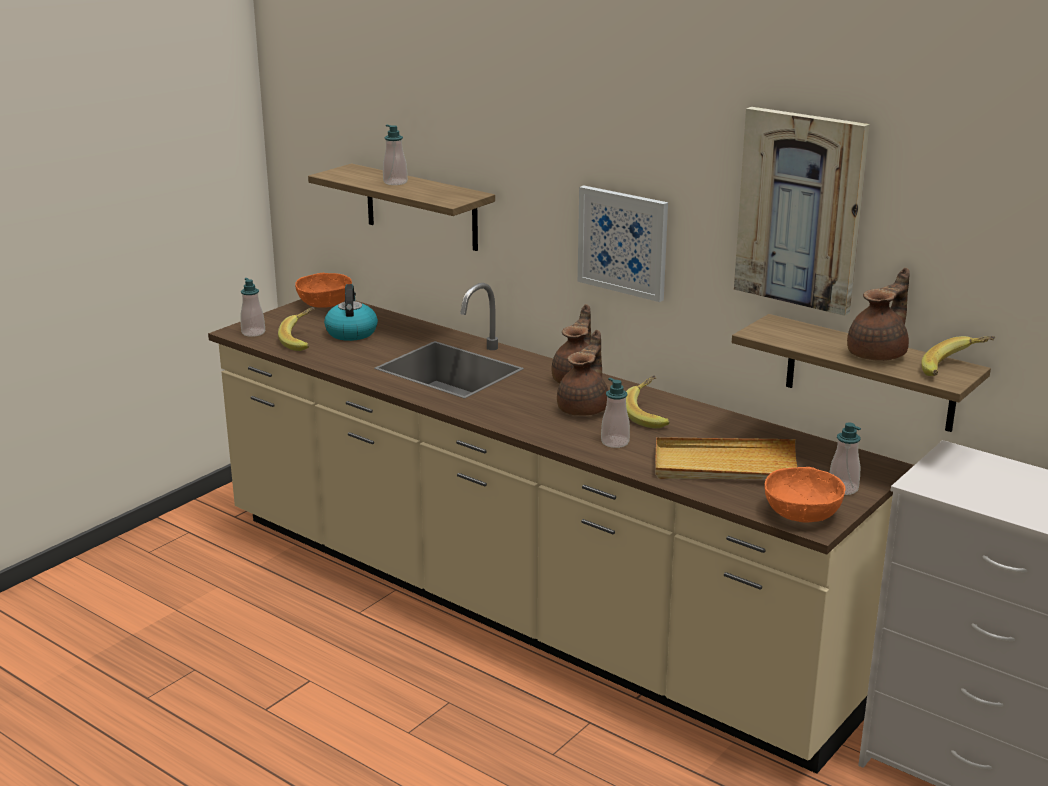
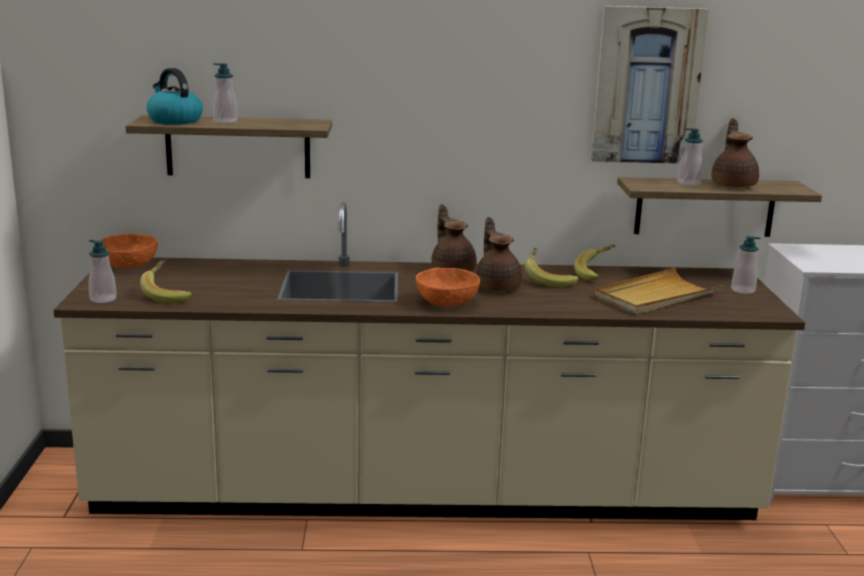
camera: 40 degrees left, 5 degrees down
kettle [324,284,378,341] -> kettle moved to [147,68,203,124]
picture [578,185,668,302] -> none
soap dispenser [601,378,630,448] -> soap dispenser moved to [677,128,703,186]
orange bowl [764,467,846,523] -> orange bowl moved to [416,268,480,306]
banana [921,336,995,376] -> banana moved to [574,245,615,281]

